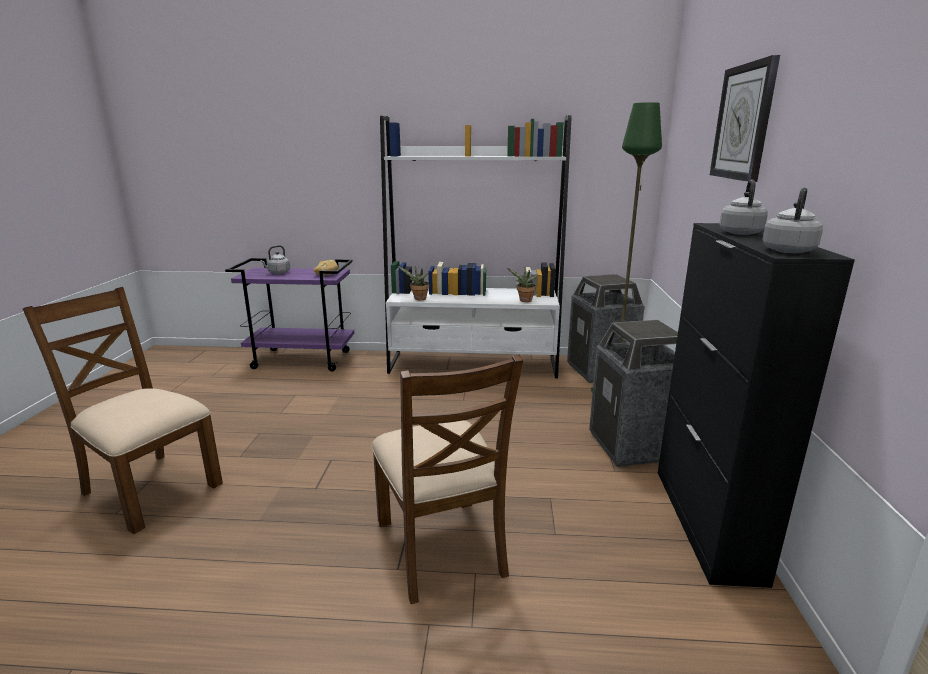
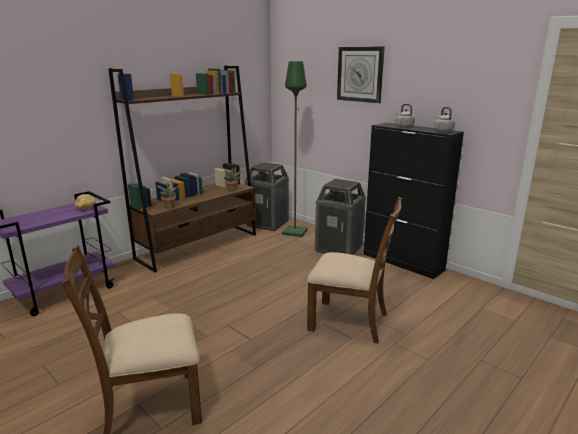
camera: 50 degrees left, 0 degrees up
grey kettle [260,245,290,274] -> none
white bookcase [380,115,572,378] -> brown bookcase [108,65,256,272]

